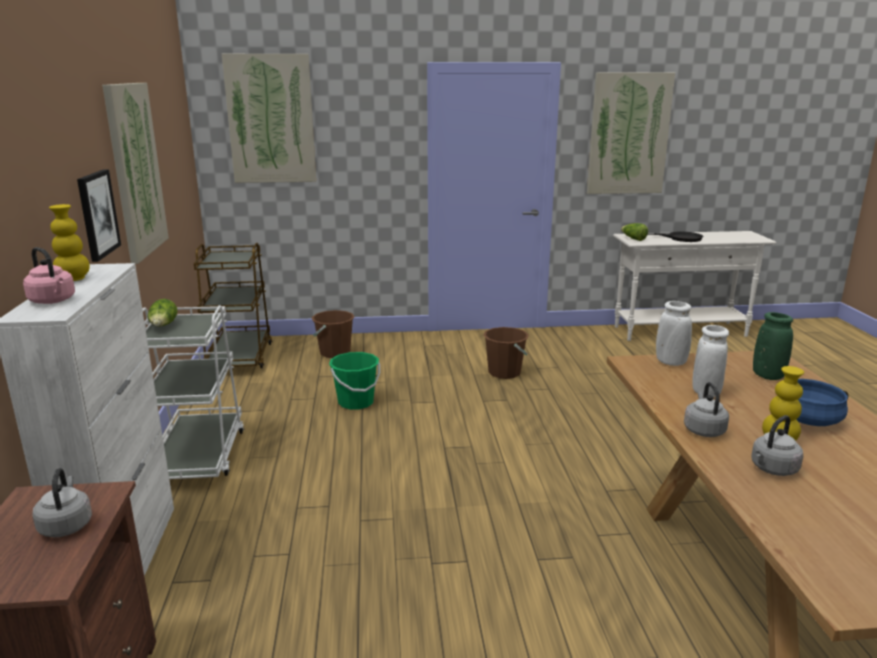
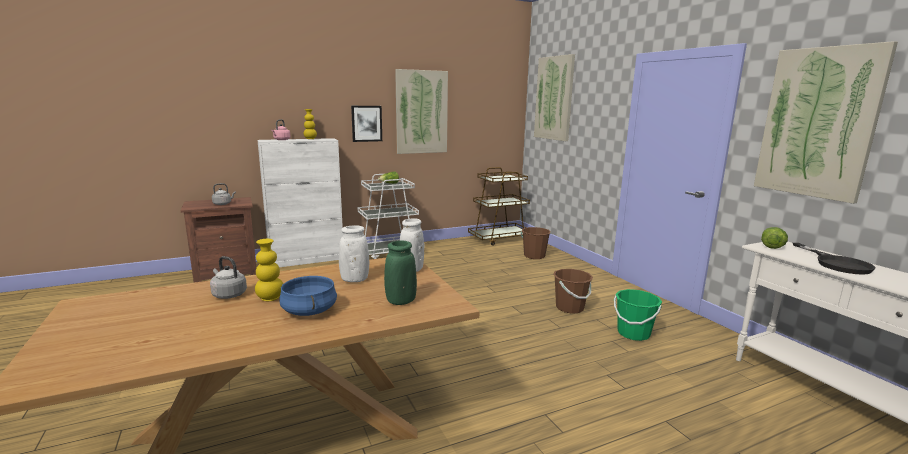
camera: 70 degrees right, 5 degrees down
green bucket [329,352,380,410] -> green bucket moved to [614,289,662,341]
grey kettle [684,382,729,437] -> none

